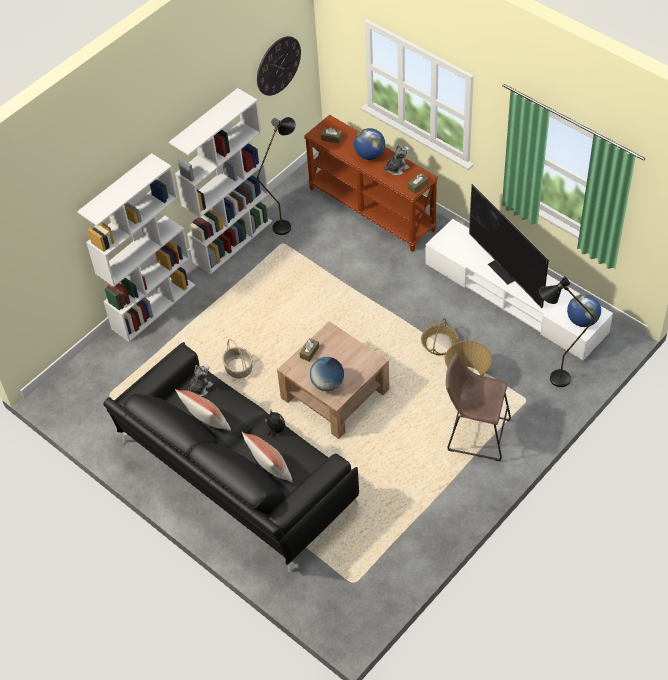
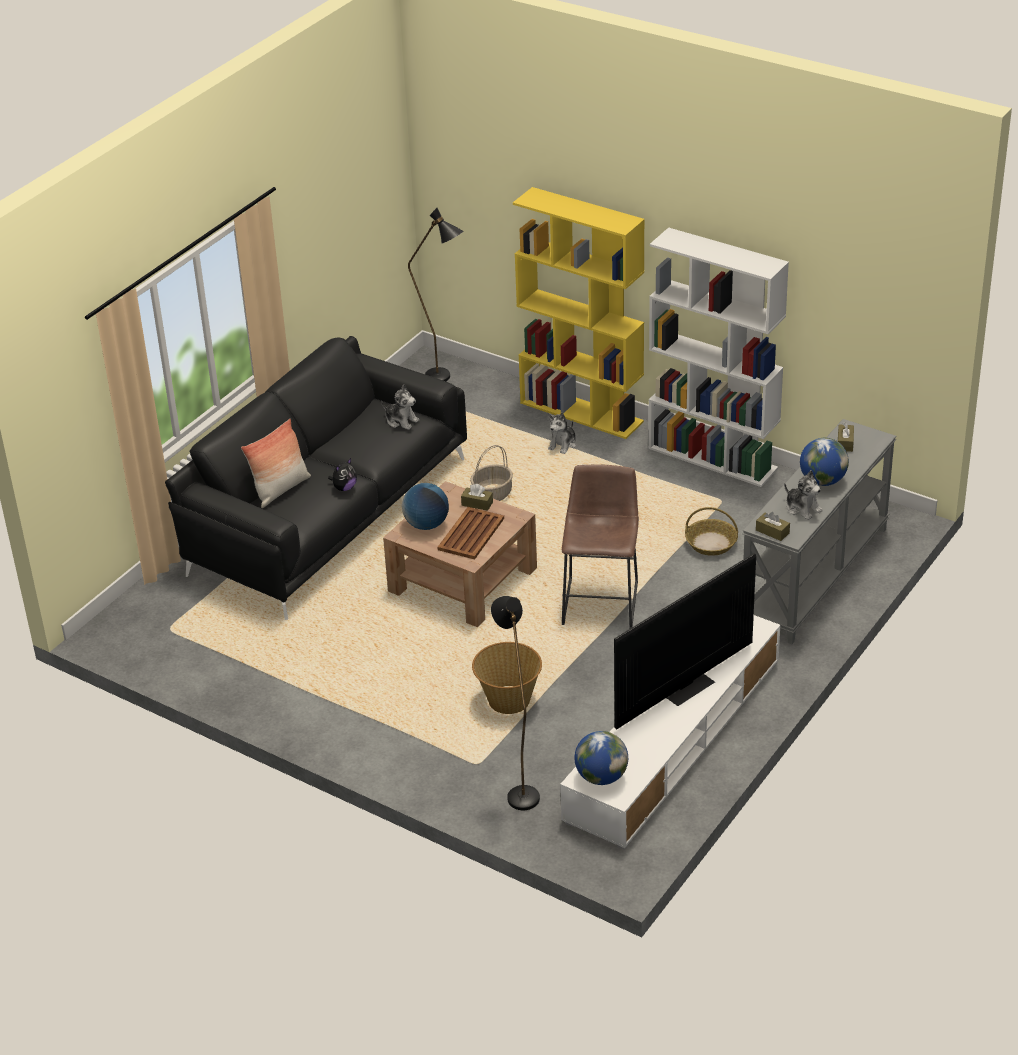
camera: 80 degrees right, 15 degrees down
white bookcase [77,153,195,342] -> yellow bookcase [513,187,645,439]
pillow [175,389,231,431] -> none
wall clock [257,36,301,96] -> none
black floor lamp [257,117,296,235] -> black floor lamp moved to [408,208,463,381]
brown console table [304,115,438,252] -> grey console table [743,419,897,644]
basket [421,318,458,355] -> basket moved to [685,507,738,556]
brown stool [446,353,511,461] -> brown stool moved to [562,464,639,629]
none -> brown tray [438,507,504,560]
none -> plush toy [548,413,577,454]

